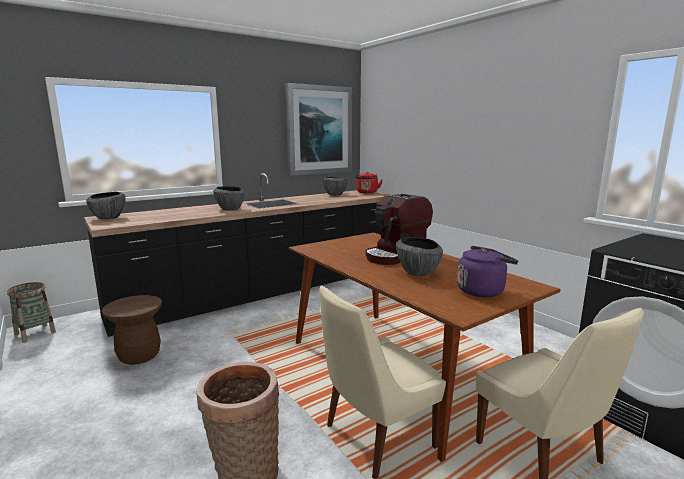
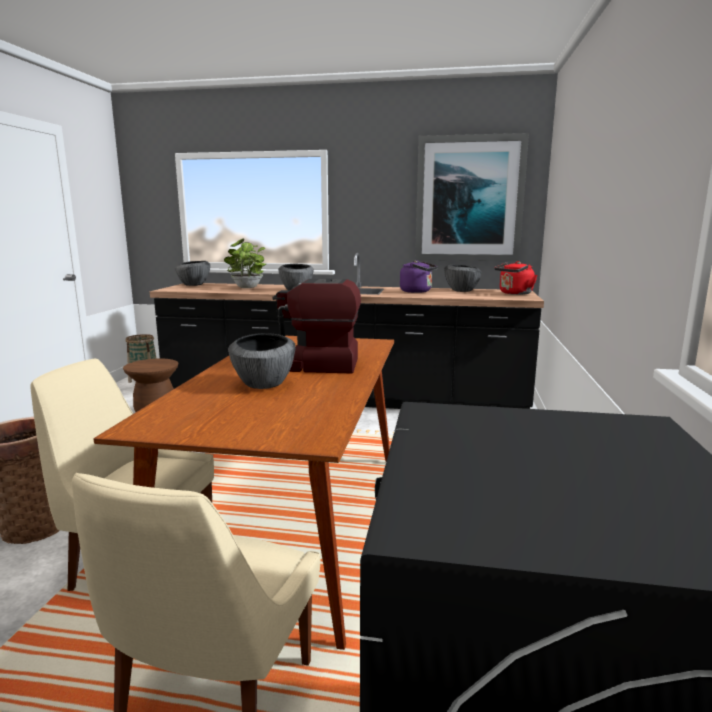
camera: 45 degrees right, 0 degrees up
purple kettle [457,246,518,297] -> purple kettle moved to [400,260,438,293]
none -> potted plant [224,239,266,288]

